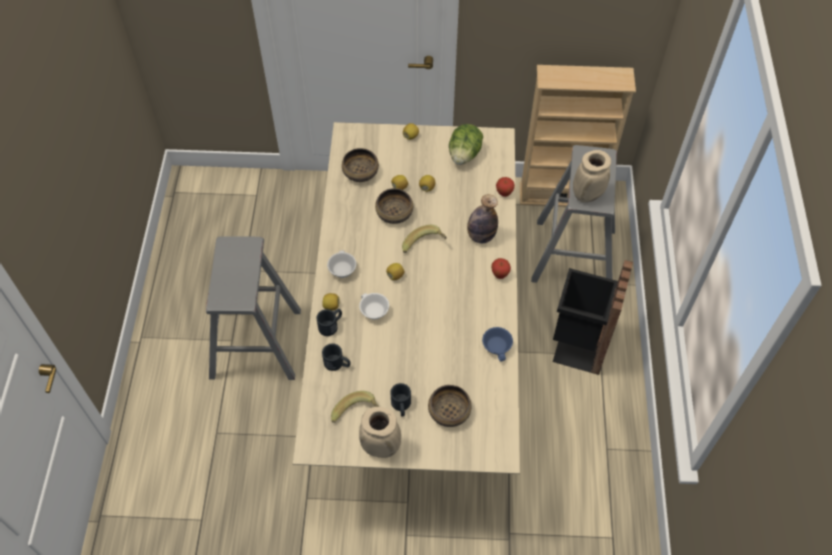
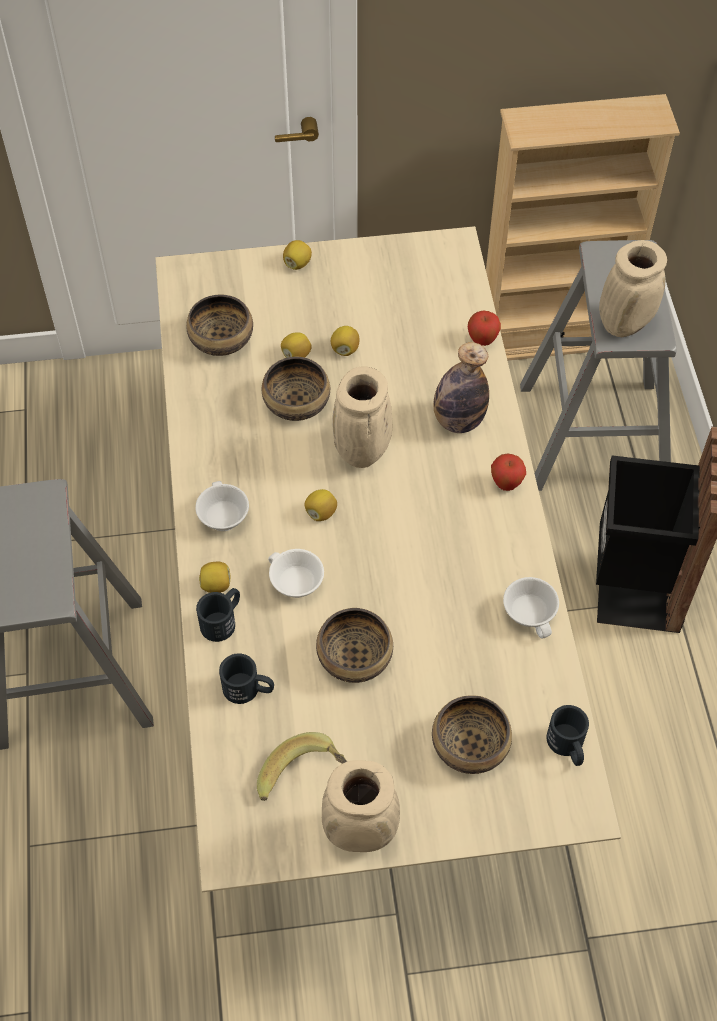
camera: 10 degrees left, 0 degrees up
black mug [390,383,411,417] -> black mug moved to [546,705,589,766]
banana [402,225,447,253] -> beige vase [332,367,392,468]
lettuce [449,124,483,165] -> none
blue cup [482,327,513,362] -> white cup [503,577,559,639]
none -> bowl [316,608,393,683]

